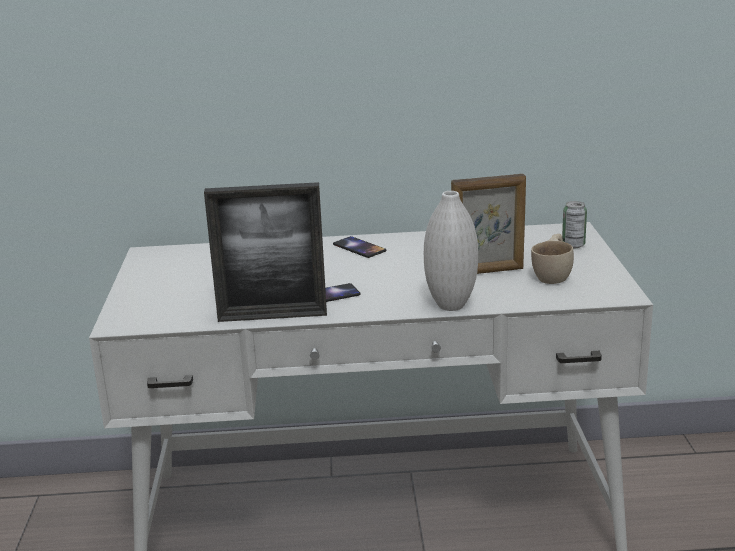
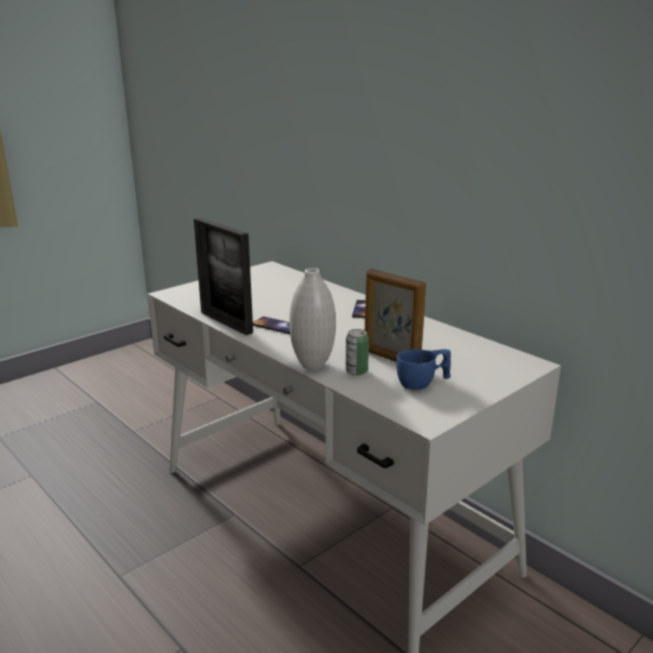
camera: 50 degrees right, 0 degrees up
beige cup [531,234,574,284] -> blue cup [396,349,451,390]
can [562,201,587,248] -> can moved to [346,329,369,376]

